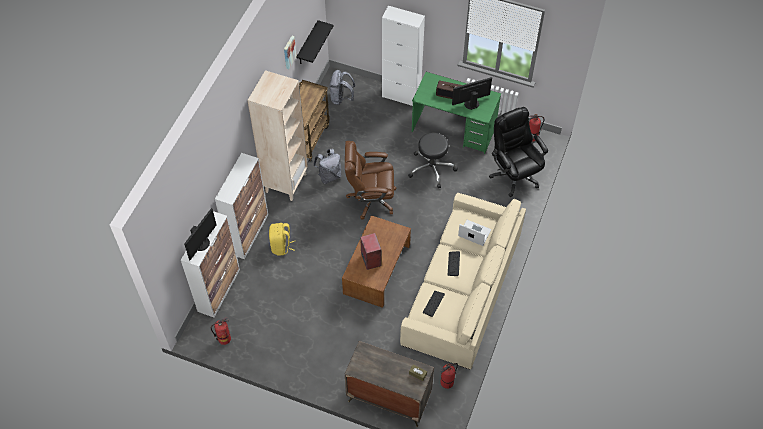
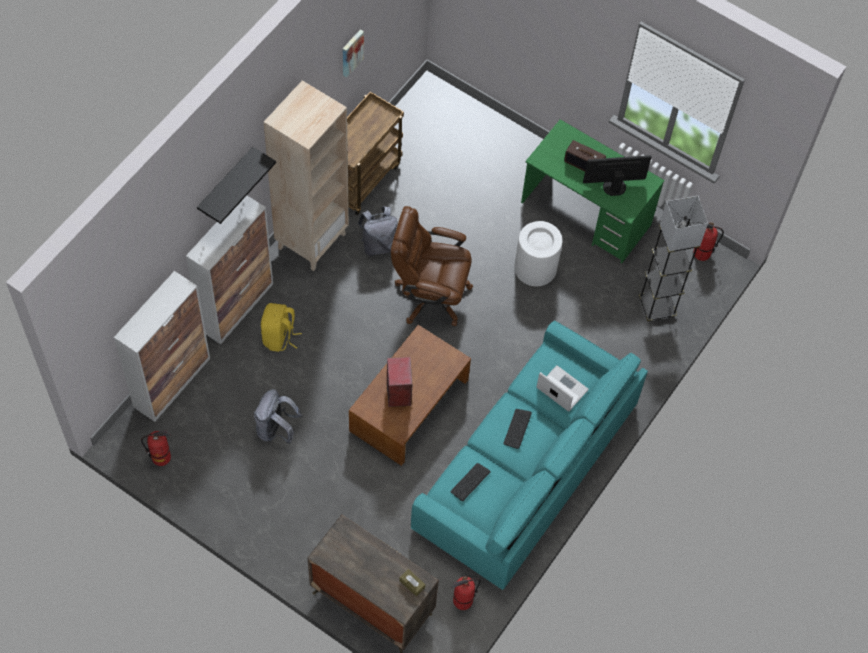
camera: 10 degrees right, 5 degrees up
monitor [184,208,216,260] -> none
black shelf [297,20,334,64] -> black shelf moved to [197,147,276,224]
grey backpack [329,70,355,105] -> grey backpack moved to [254,389,303,444]
white cabinet [382,6,425,106] -> none
beige sofa [400,193,526,369] -> turquoise sofa [411,321,648,590]
black stool [408,133,458,188] -> white trash can [514,221,563,286]
black office chair [489,107,548,197] -> grey floor lamp [639,196,708,322]

